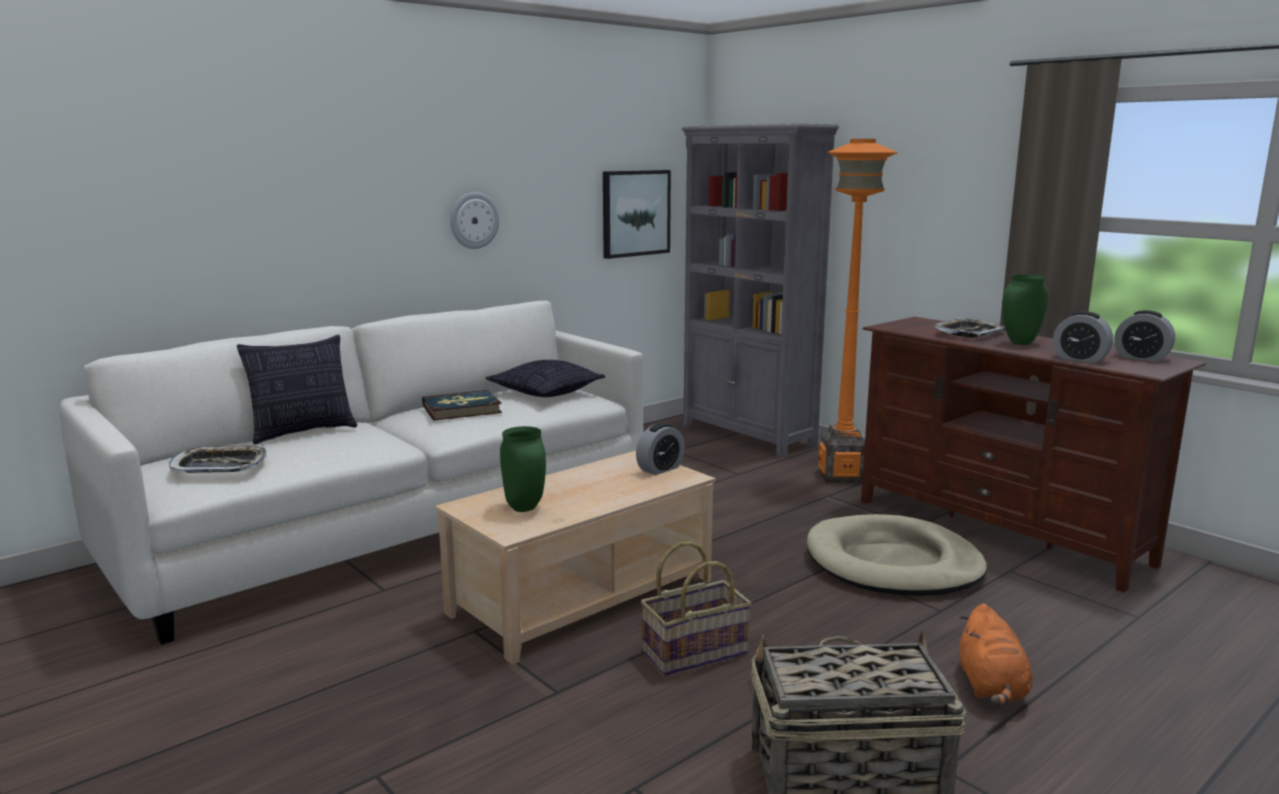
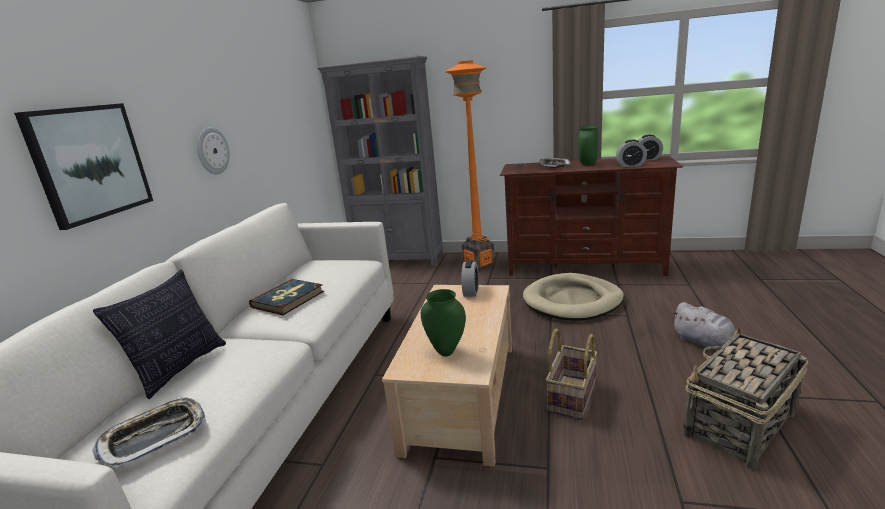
camera: 35 degrees left, 5 degrees up
pillow [486,360,605,397] -> none
picture [603,170,671,259] -> picture moved to [14,103,153,230]
orange plush toy [959,604,1033,706] -> grey plush toy [671,302,736,352]

